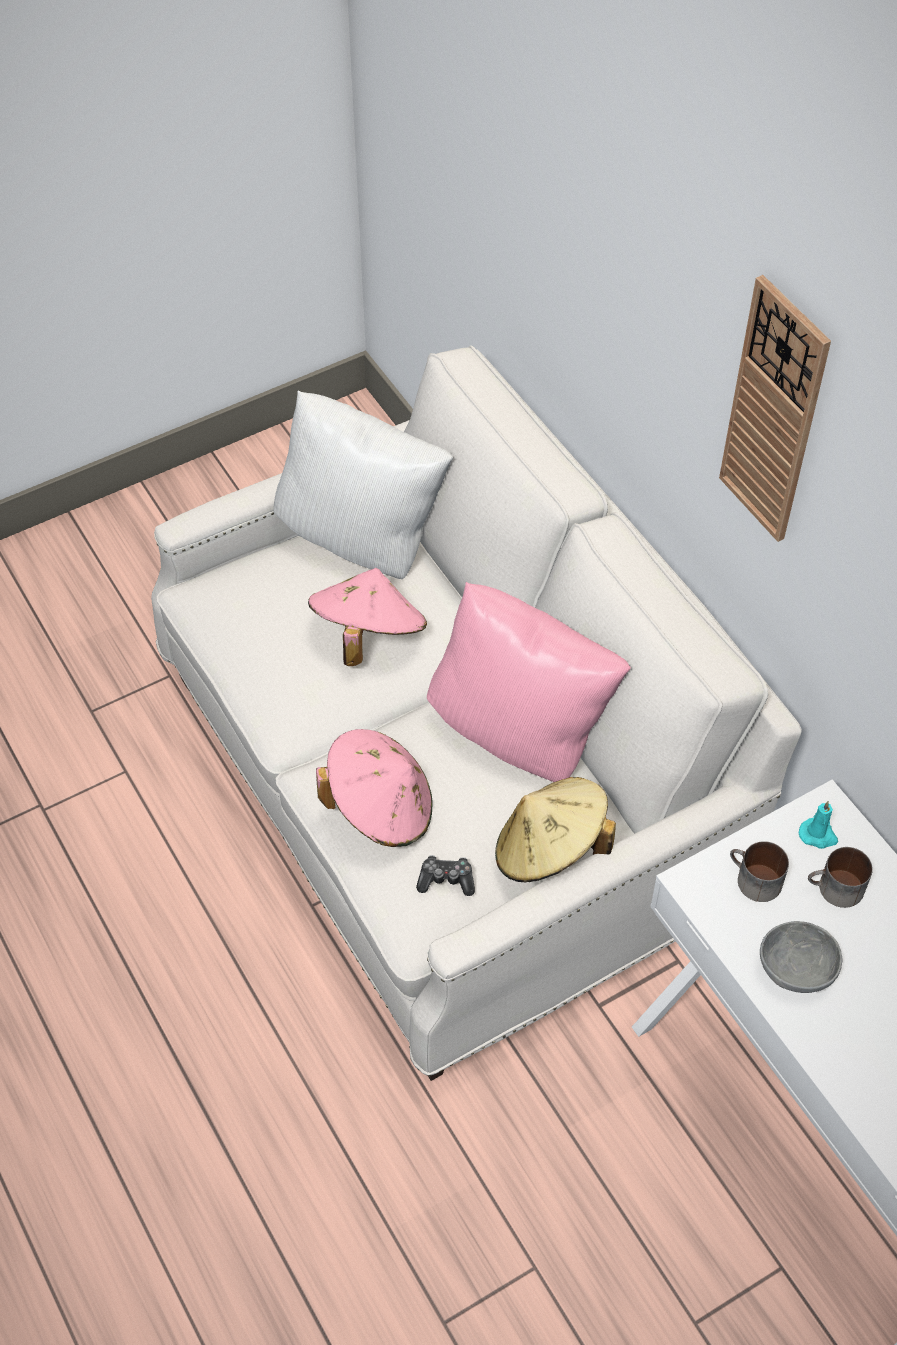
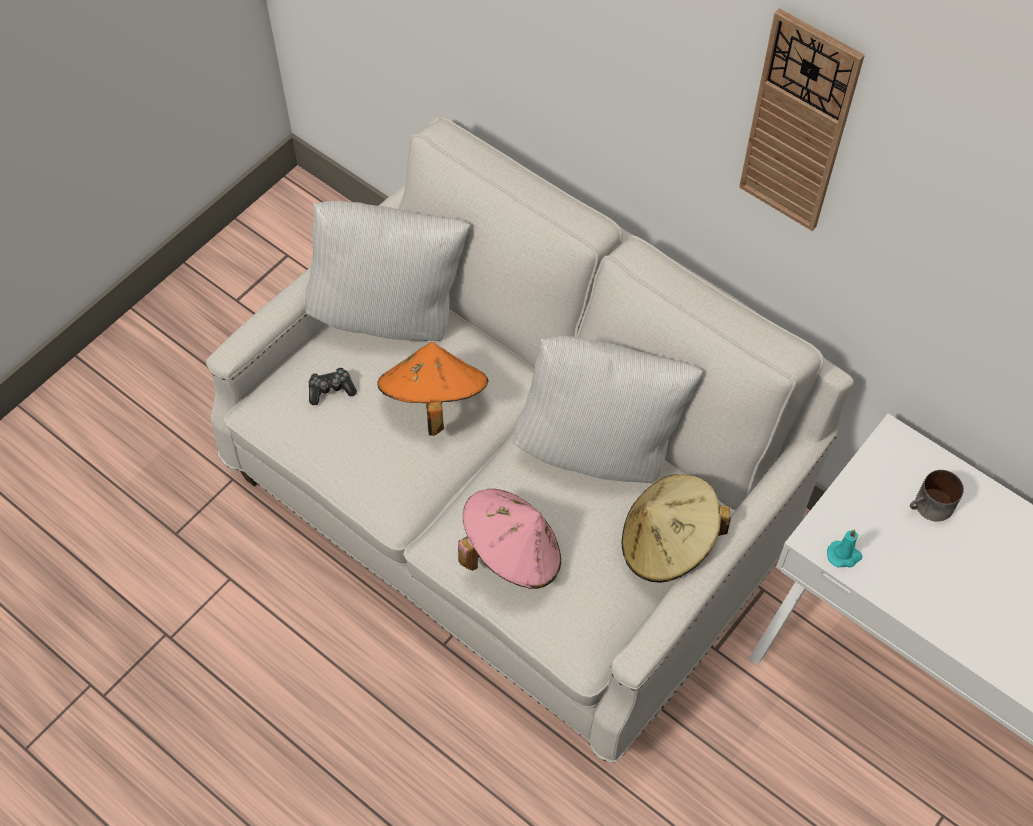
camera: 20 degrees left, 5 degrees up
pink hat [308,568,427,666] -> orange hat [377,342,488,436]
game controller [416,855,475,896] -> game controller moved to [309,367,357,405]
pink pillow [427,582,631,782] -> white pillow [513,336,703,483]
mug [730,841,789,902] -> none
grey bowl [760,921,842,993] -> none
turquoise candle [799,801,838,849] -> turquoise candle moved to [827,530,863,568]

